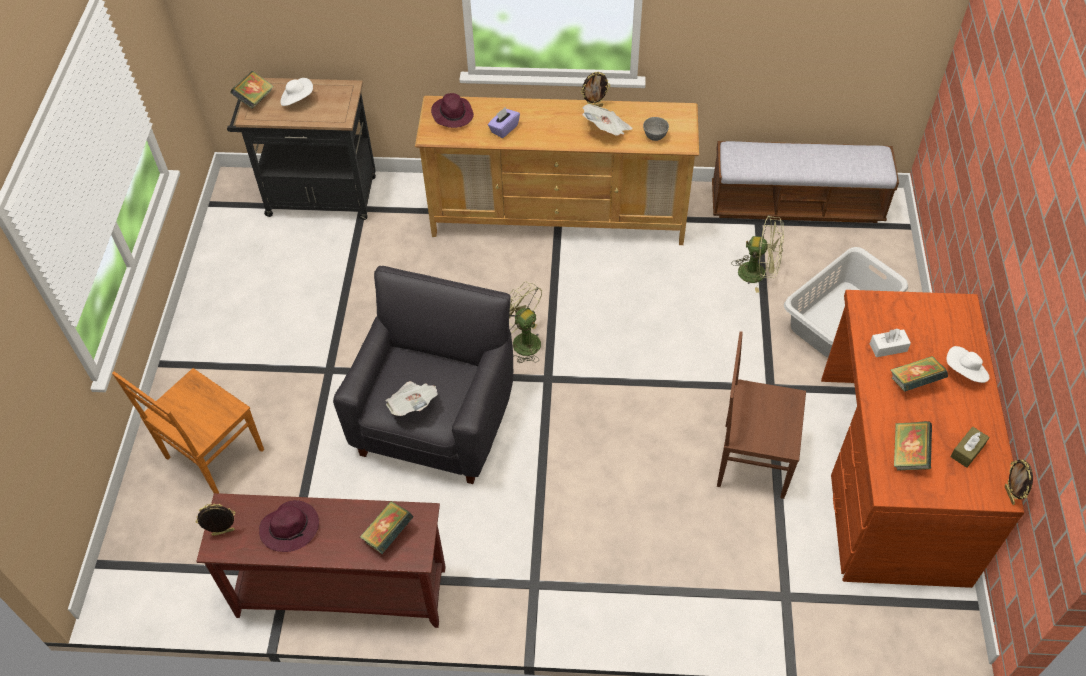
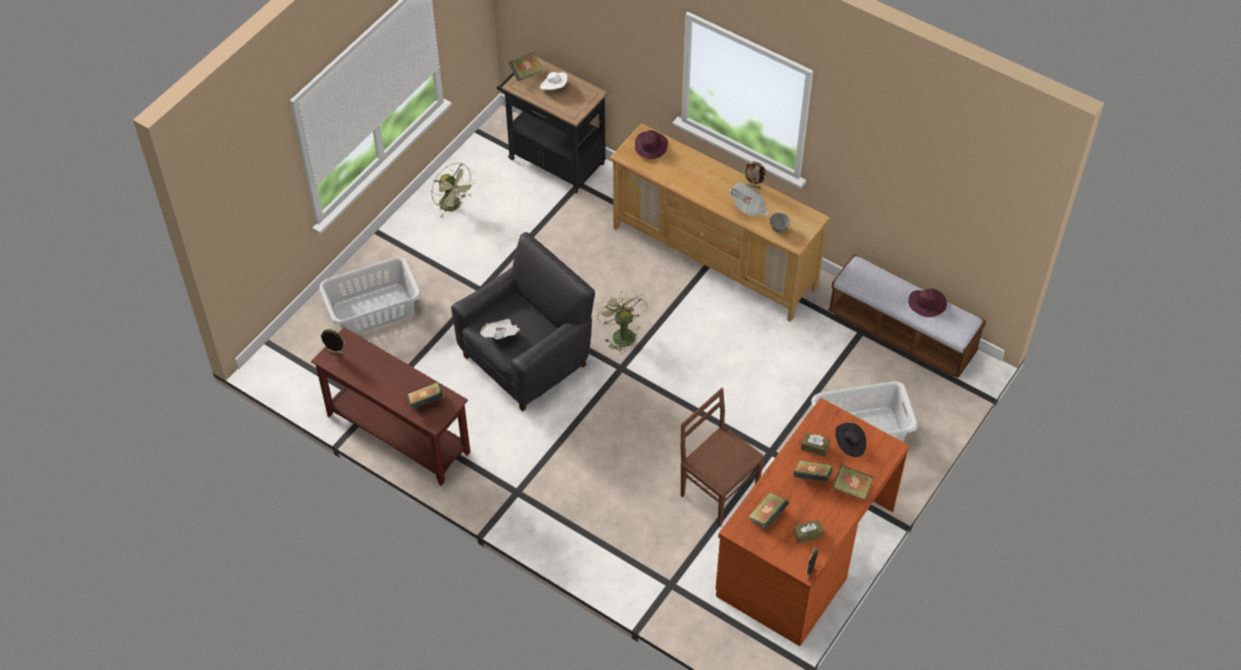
camera: 30 degrees right, 0 degrees up
brown chair [112,368,264,493] -> grey laundry basket [319,257,421,334]
purple hat [259,500,319,552] -> purple hat moved to [908,288,947,317]
purple tissue box [488,107,520,138] -> none
green fan [731,215,784,293] -> green fan moved to [431,163,476,218]
white tissue box [870,329,911,357] -> brown tissue box [801,433,830,456]
white hat [947,346,989,383] -> book [832,465,873,500]
none -> black hat [835,423,866,457]

